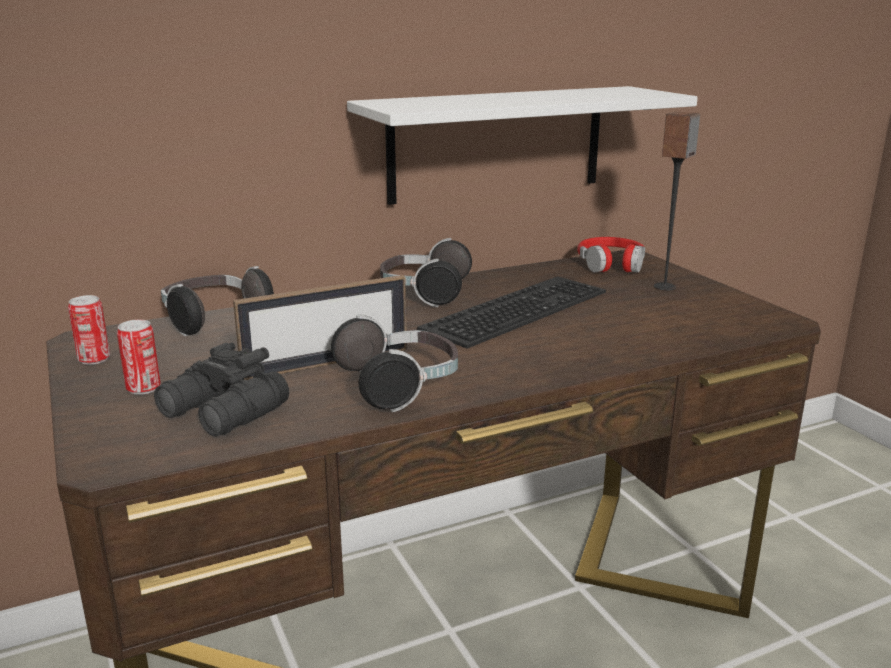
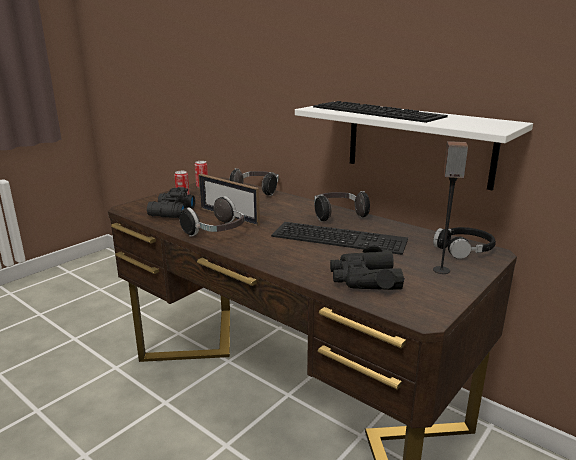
camera: 65 degrees right, 0 degrees up
red headphones [577,237,645,273] -> black headphones [433,227,496,259]
none -> keyboard [313,101,448,123]
none -> black binoculars [330,245,405,290]

